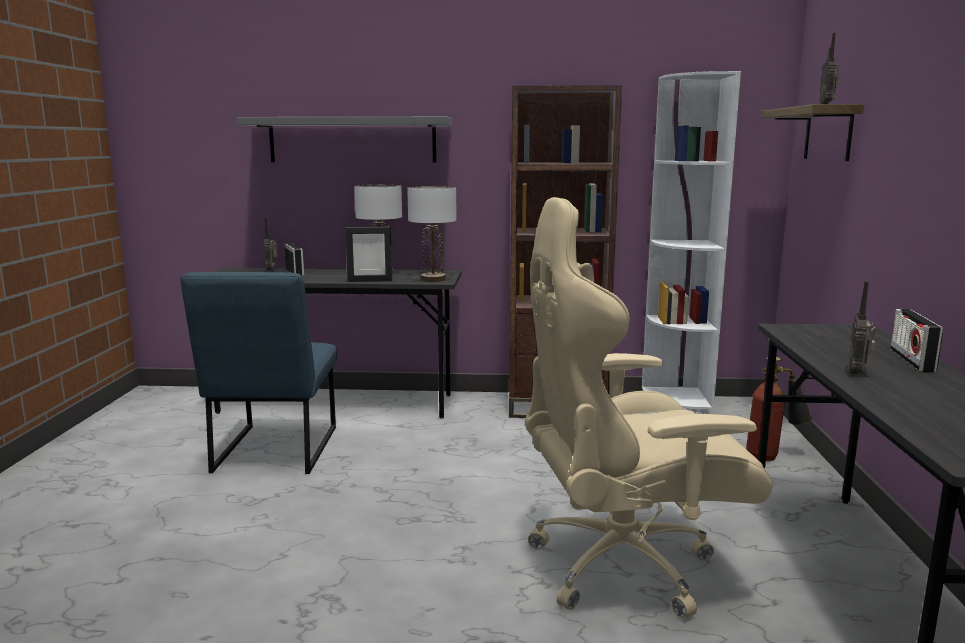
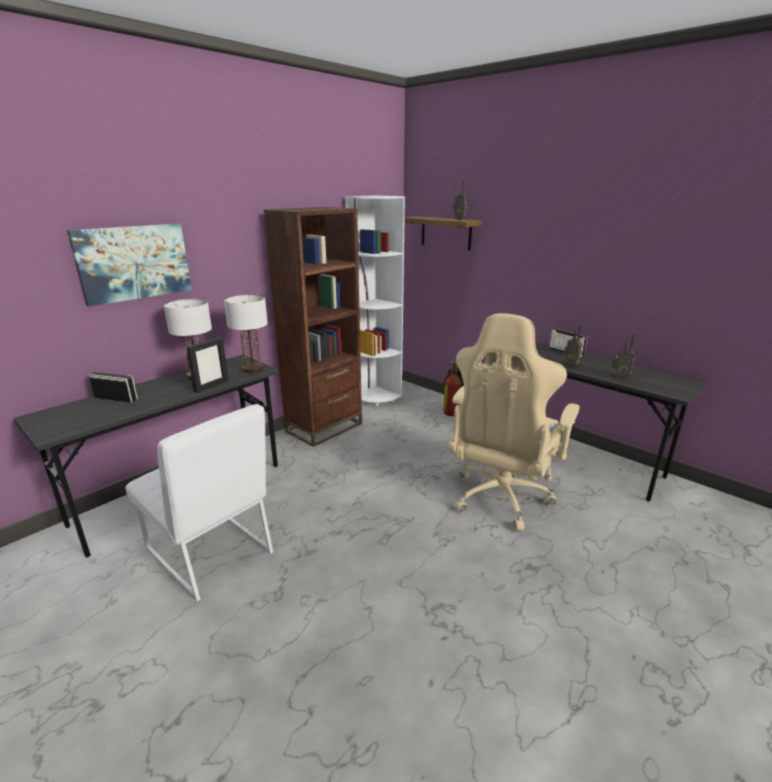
camera: 50 degrees left, 10 degrees up
blue chair [181,272,337,474] -> white chair [126,404,273,602]
grey shelf [236,117,452,162] -> picture [67,223,192,307]
radio [264,218,278,270] -> radio moved to [612,334,635,379]

